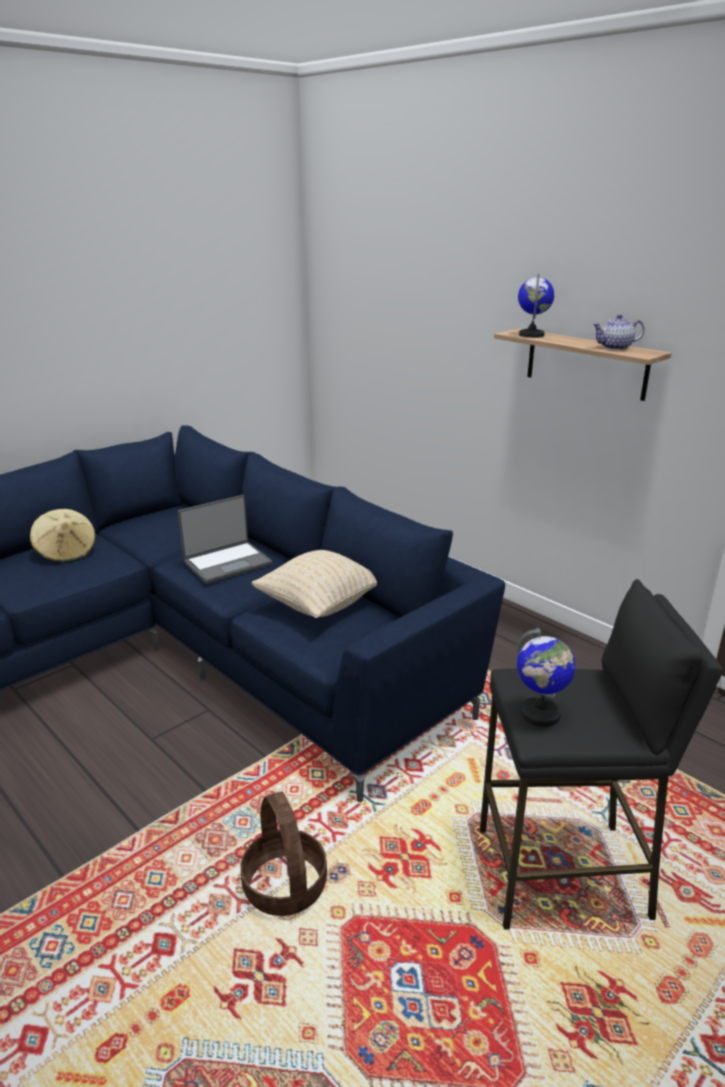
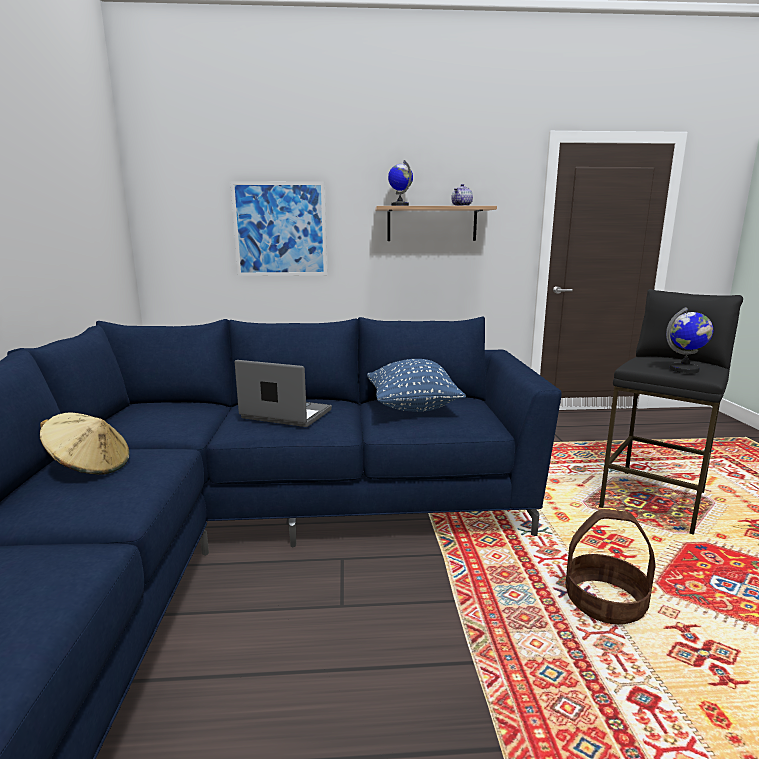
camera: 50 degrees left, 10 degrees down
laptop [178,495,272,584] -> laptop turned 75 degrees counterclockwise [235,360,332,427]
beige pillow [251,550,377,618] -> blue pillow [367,359,466,412]
none -> picture [230,181,327,276]

